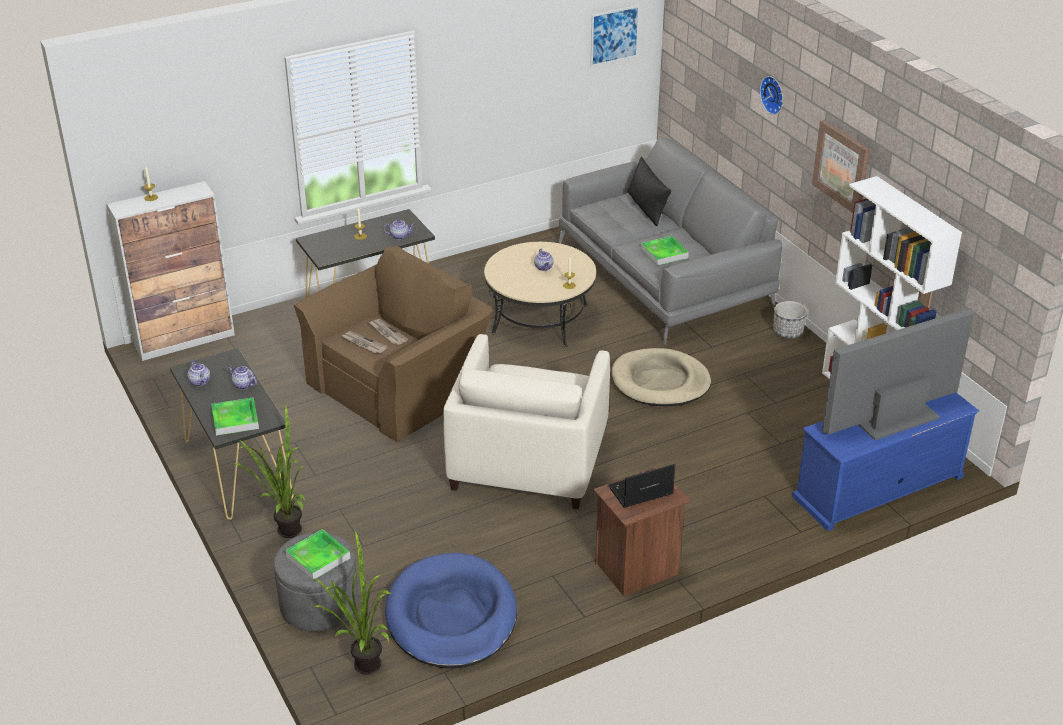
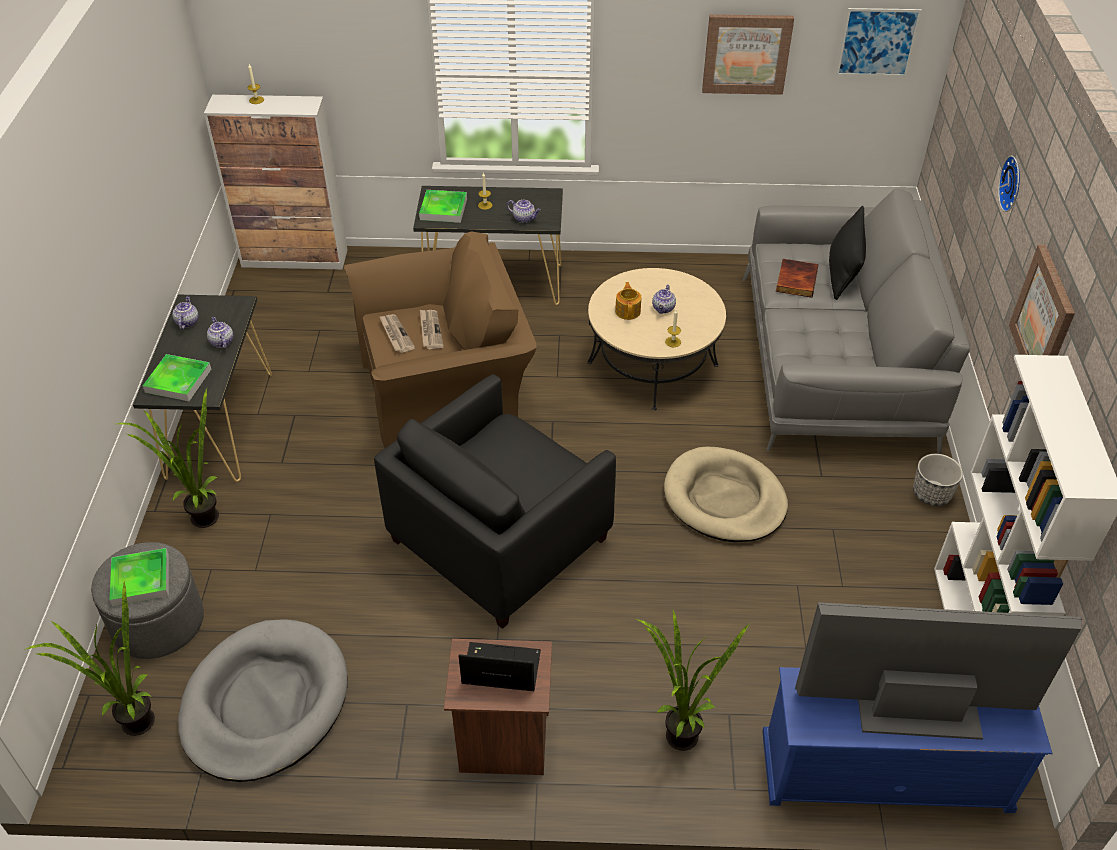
camera: 30 degrees right, 10 degrees up
blue dog bed [385,553,517,669] -> grey dog bed [178,619,348,782]
beige armchair [443,334,610,509] -> black armchair [374,374,616,629]
tray [641,236,689,266] -> tray moved to [419,190,467,223]
none -> teapot [615,282,641,320]
none -> potted plant [636,610,749,751]
none -> picture [702,14,794,95]
none -> book [776,259,818,297]

